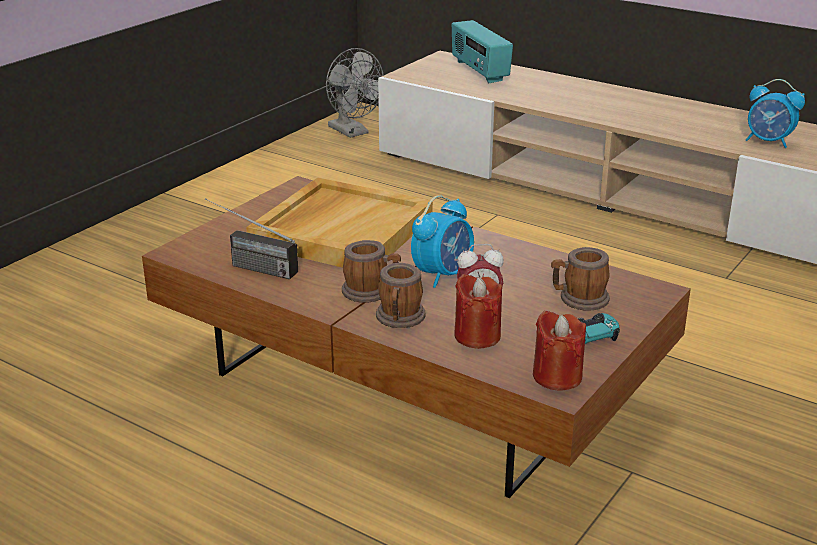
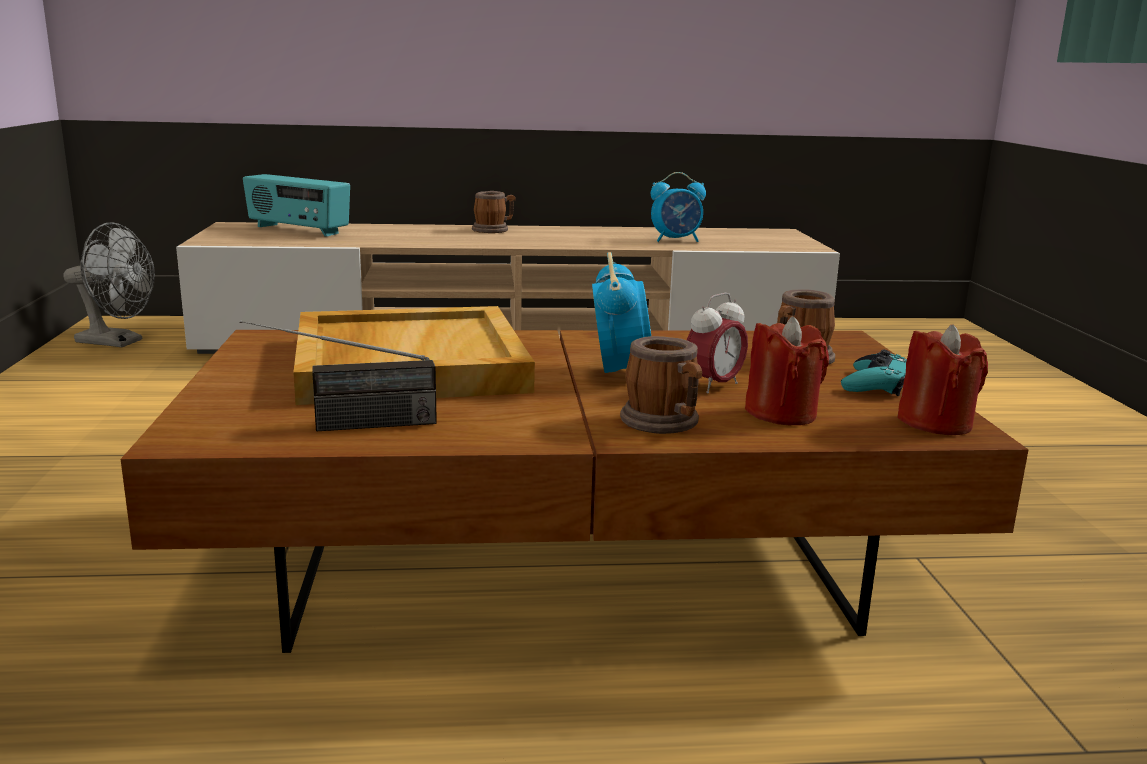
camera: 40 degrees left, 10 degrees down
mug [342,240,401,303] -> mug moved to [472,191,516,233]

